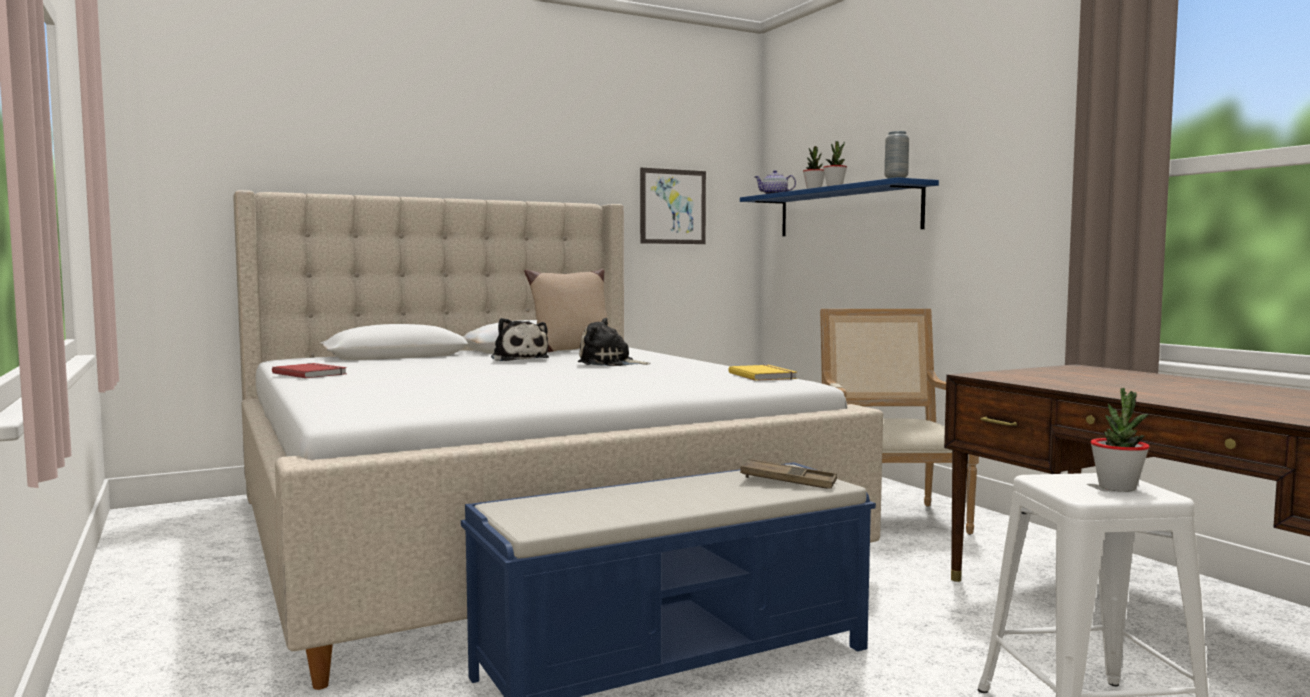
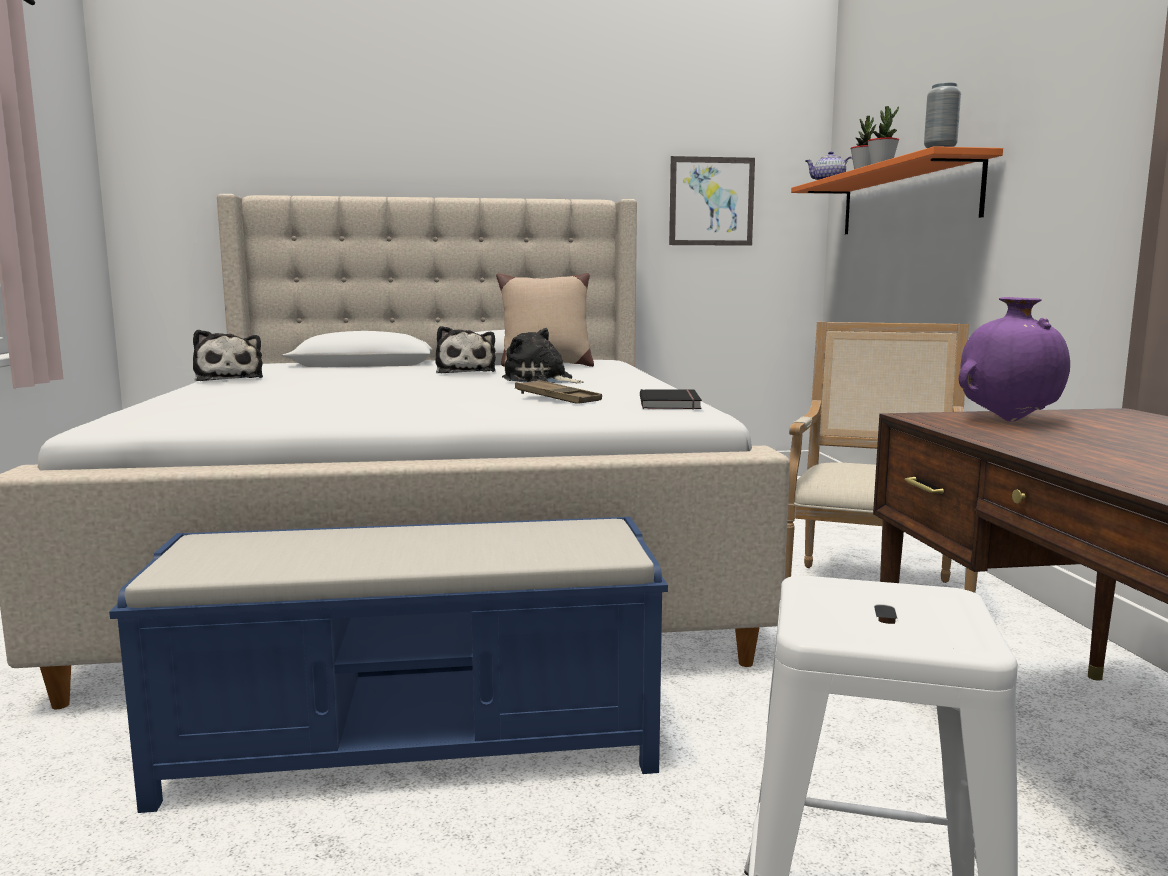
camera: 20 degrees right, 5 degrees up
red book [272,363,347,378] -> plush toy [193,330,263,381]
yellow book [729,365,797,381] -> black book [640,389,702,409]
blue shelf [740,177,939,236] -> orange shelf [791,146,1003,234]
brown tray [740,459,837,489] -> brown tray moved to [515,380,602,404]
potted plant [1090,388,1150,492] -> none
none -> purple vase [959,297,1070,421]

